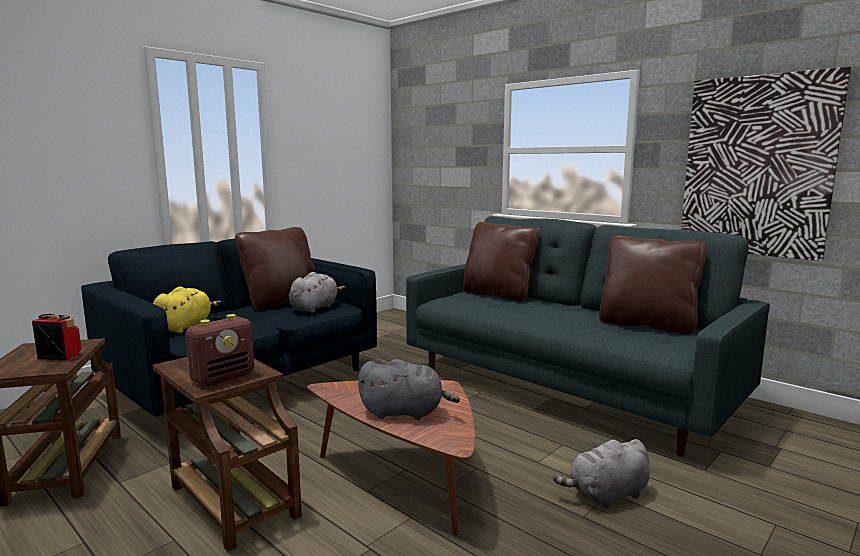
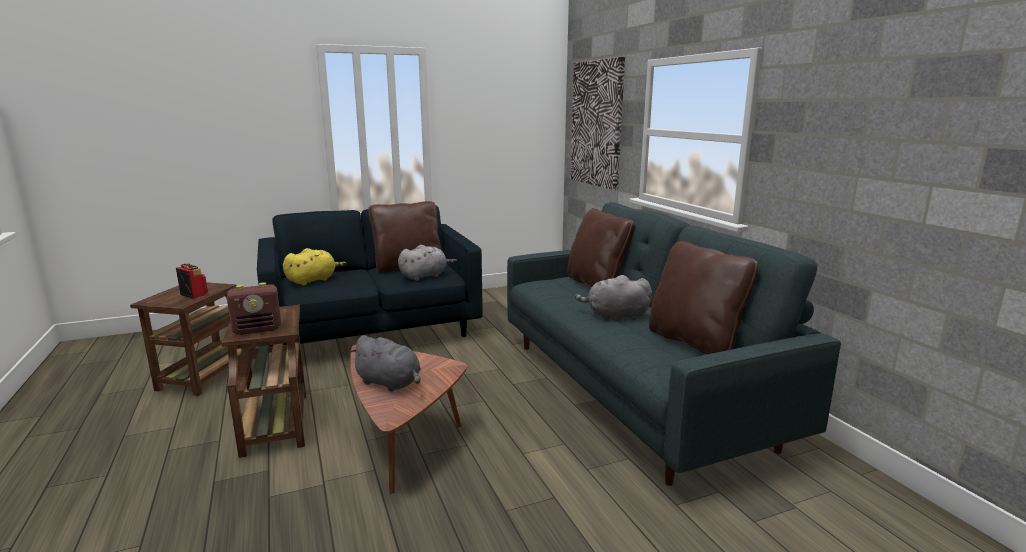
camera: 25 degrees right, 5 degrees up
grey plush toy [553,439,650,508] -> grey plush toy moved to [575,275,652,320]
picture [681,67,851,261] -> picture moved to [571,57,625,190]

